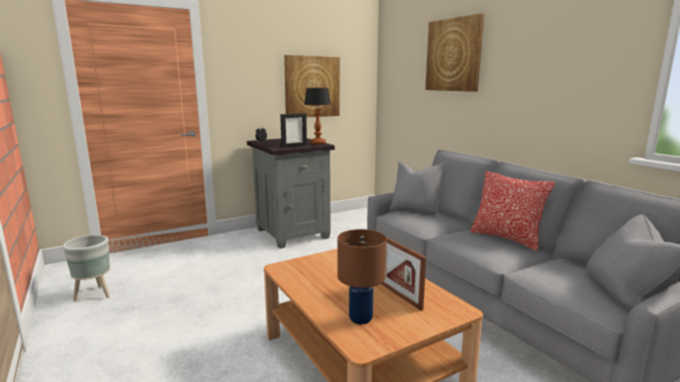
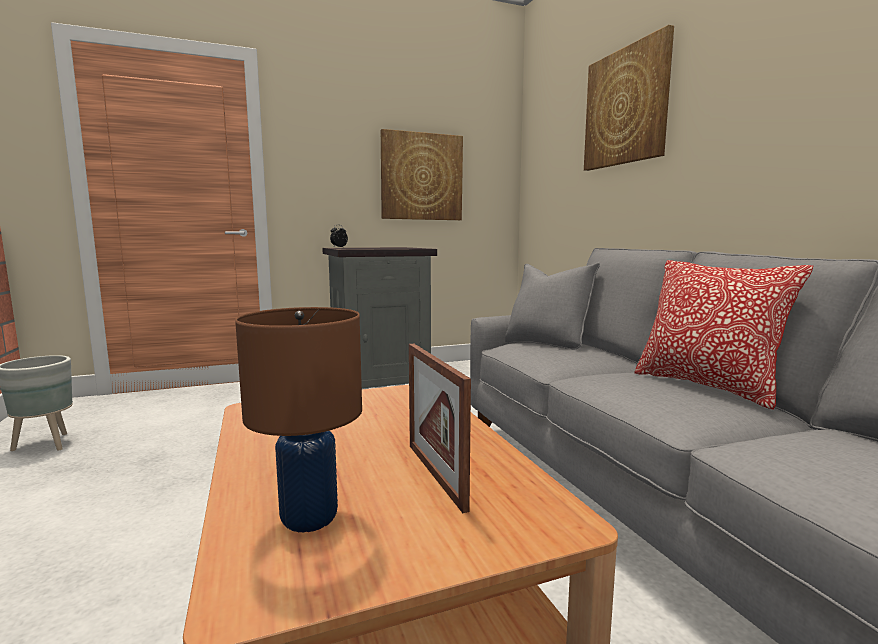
camera: 10 degrees right, 5 degrees down
picture frame [280,113,307,148] -> none
table lamp [304,88,331,145] -> none

